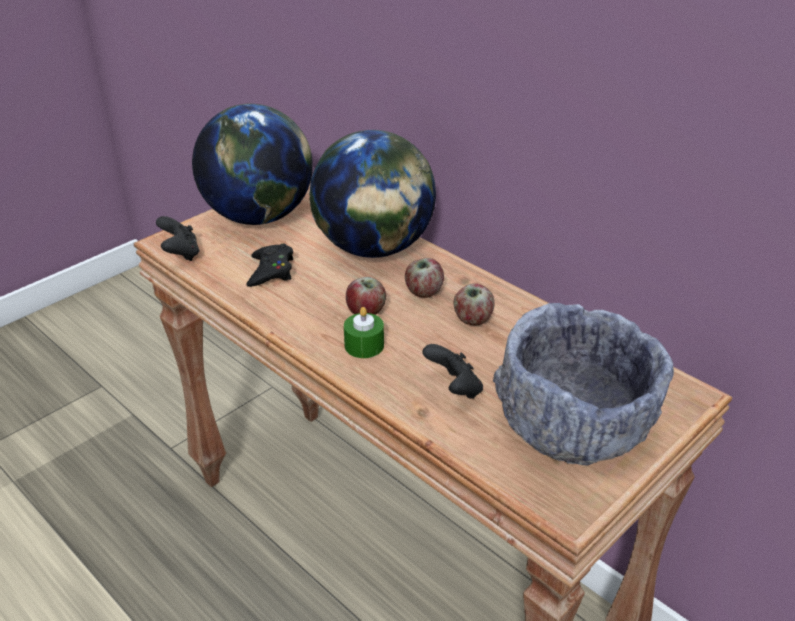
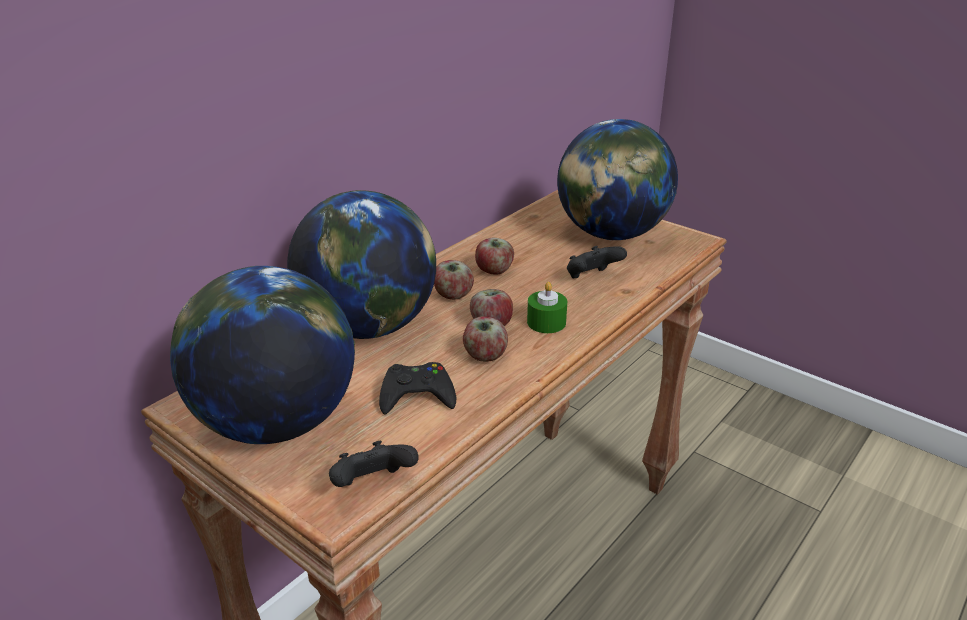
camera: 95 degrees left, 5 degrees down
grey bowl [493,303,674,465] -> globe [557,119,678,240]
none -> apple [463,316,508,362]

